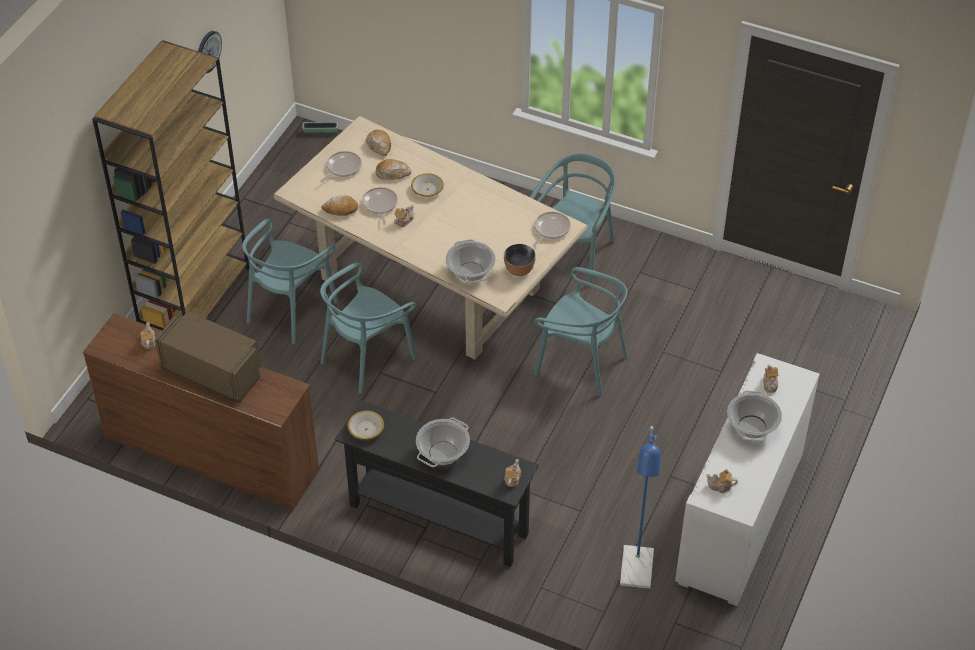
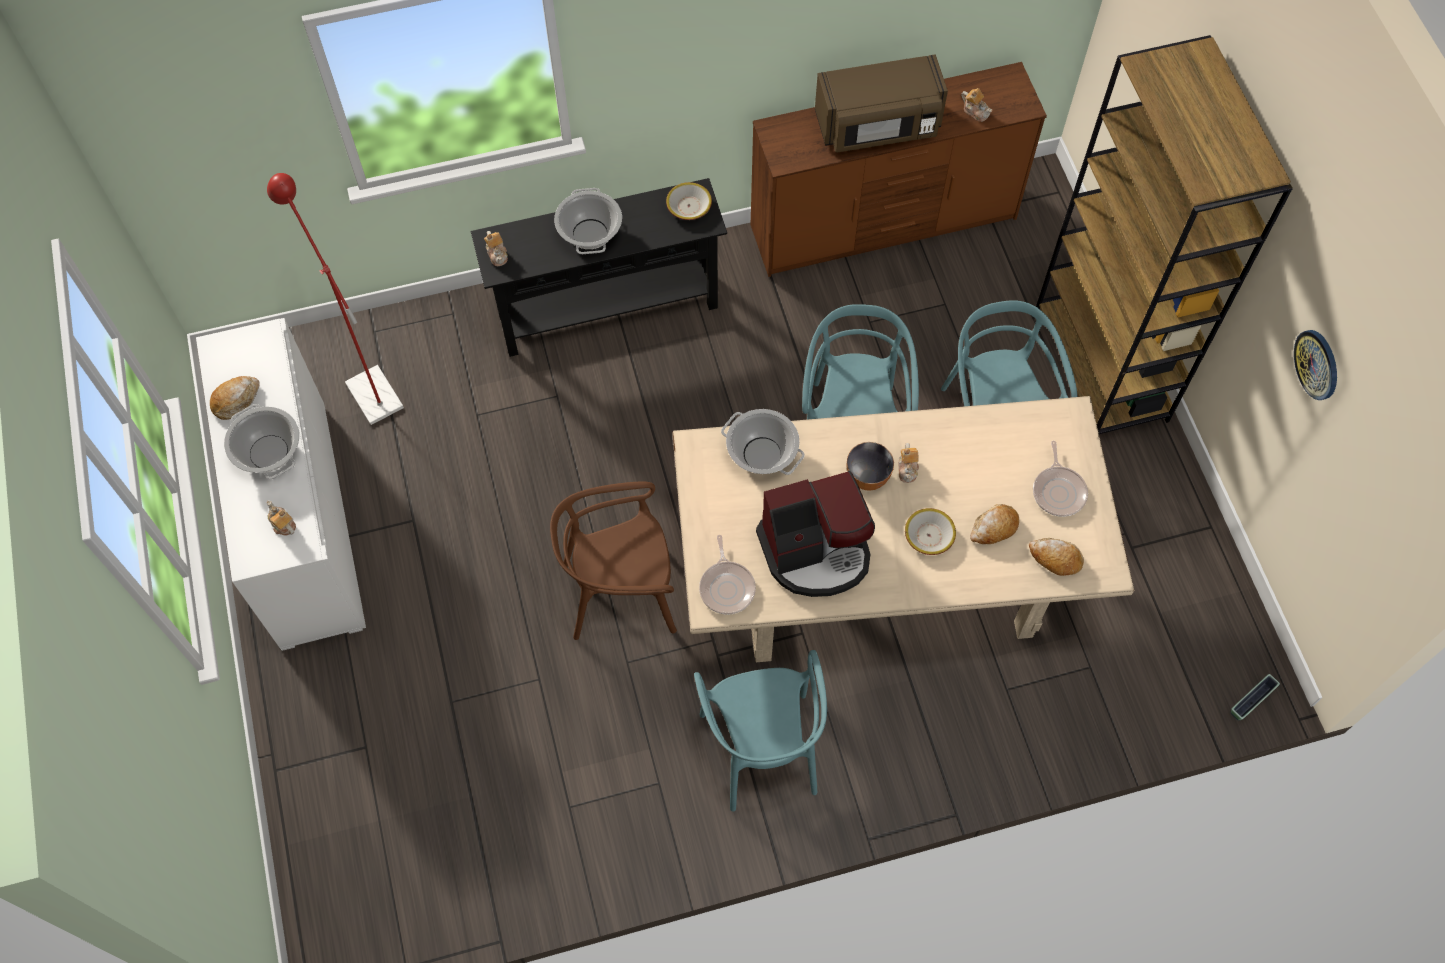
camera: 140 degrees right, 15 degrees up
bread [321,195,358,216] -> bread moved to [210,376,260,420]
frying pan [362,187,398,225] -> none
bowl [504,244,536,276] -> bowl moved to [846,442,894,491]
turquoise chair [534,267,627,396] -> brown chair [550,482,677,640]
blue floor lamp [620,426,660,589] -> red floor lamp [267,173,404,425]
teapot [706,469,738,493] -> none
none -> coffee machine [756,471,875,597]

